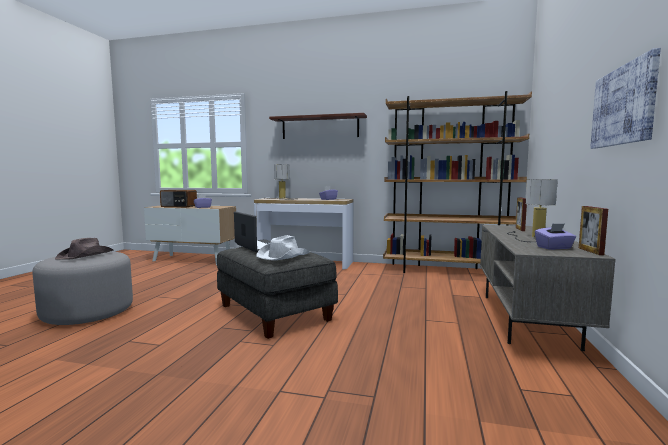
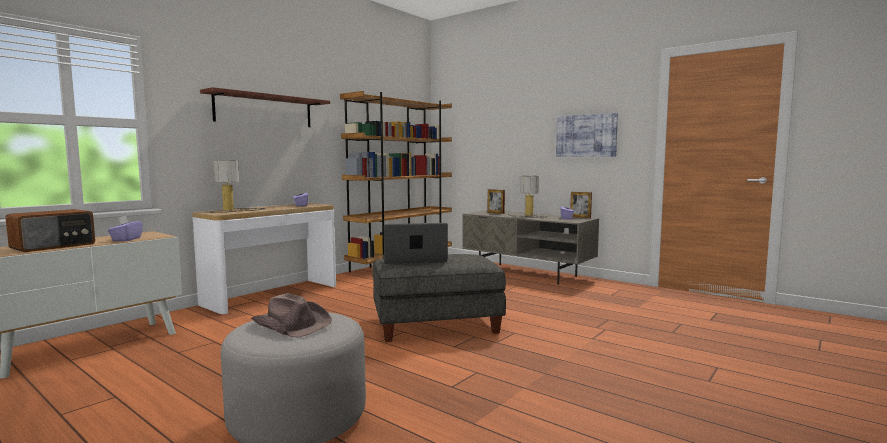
camera: 65 degrees left, 0 degrees up
white hat [256,235,310,260] -> none

